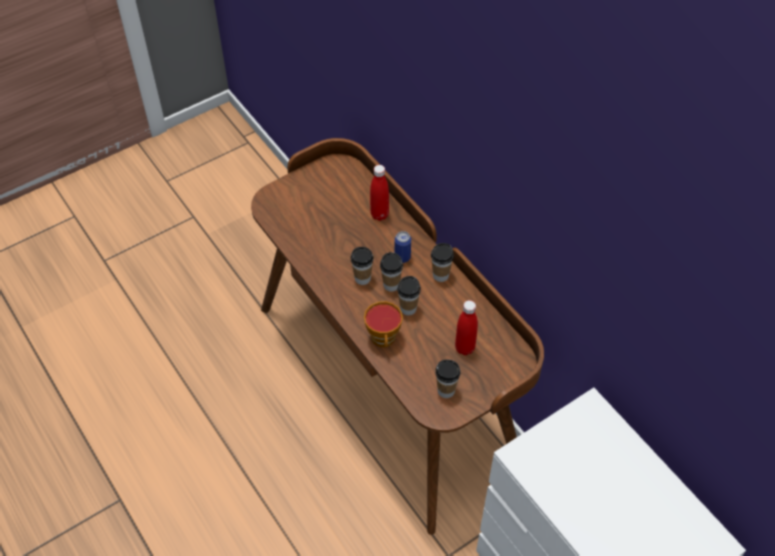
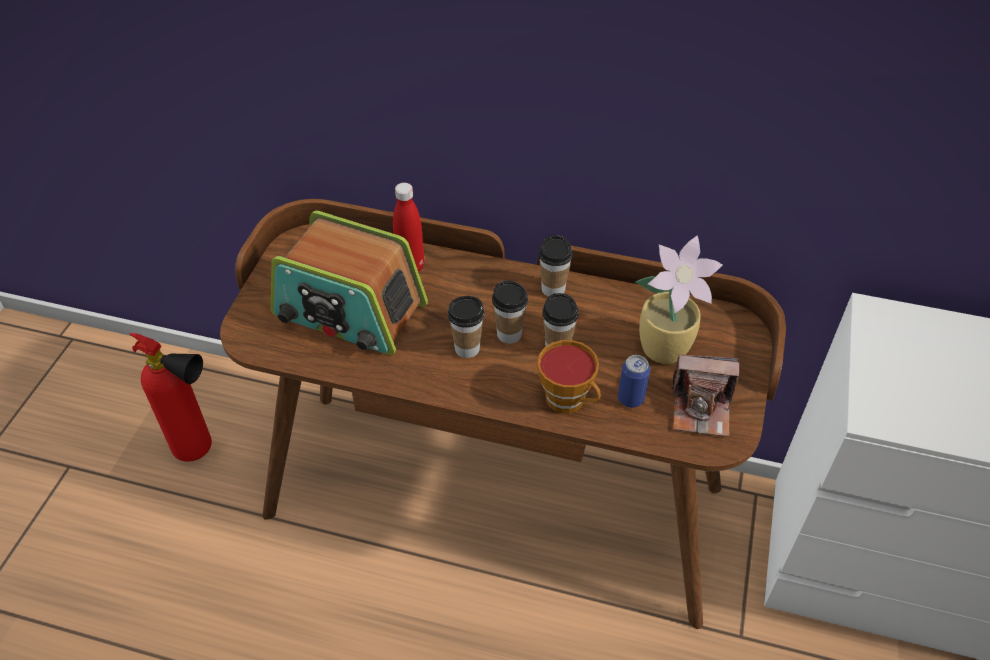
camera: 40 degrees left, 5 degrees down
can [395,231,411,263] -> can moved to [618,355,650,408]
cup [435,359,461,398] -> camera [669,355,739,437]
red bottle [455,300,478,355] -> potted plant [635,235,722,364]
none -> fire extinguisher [130,333,212,462]
none -> radio [271,211,428,355]

